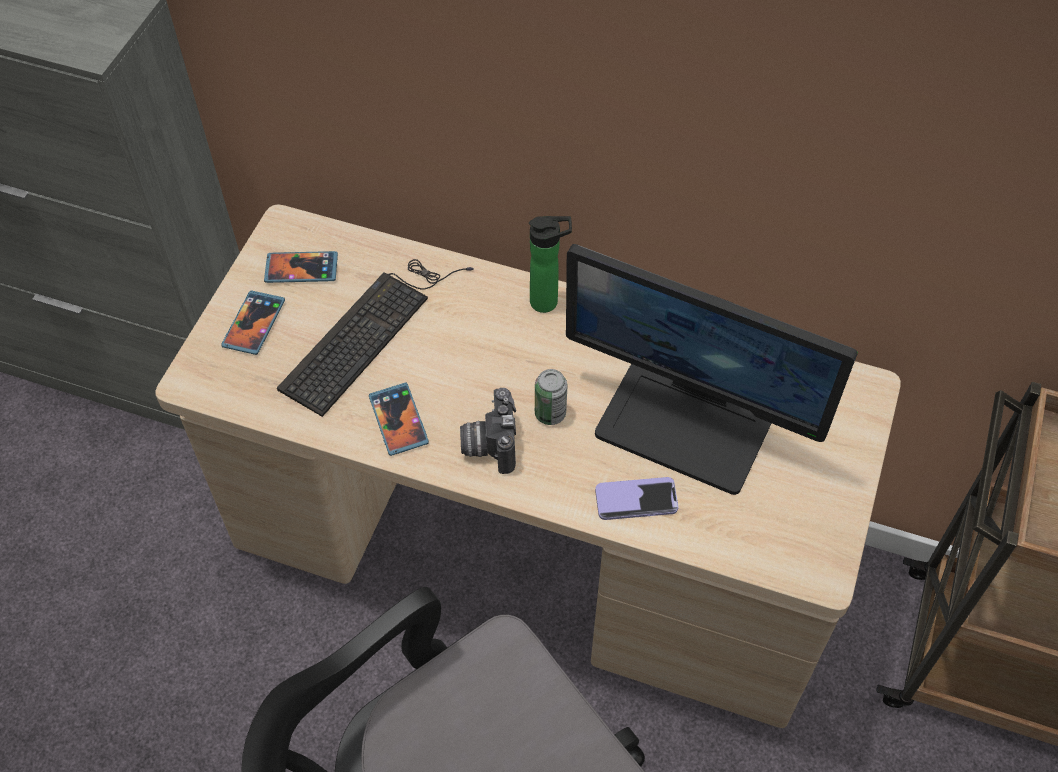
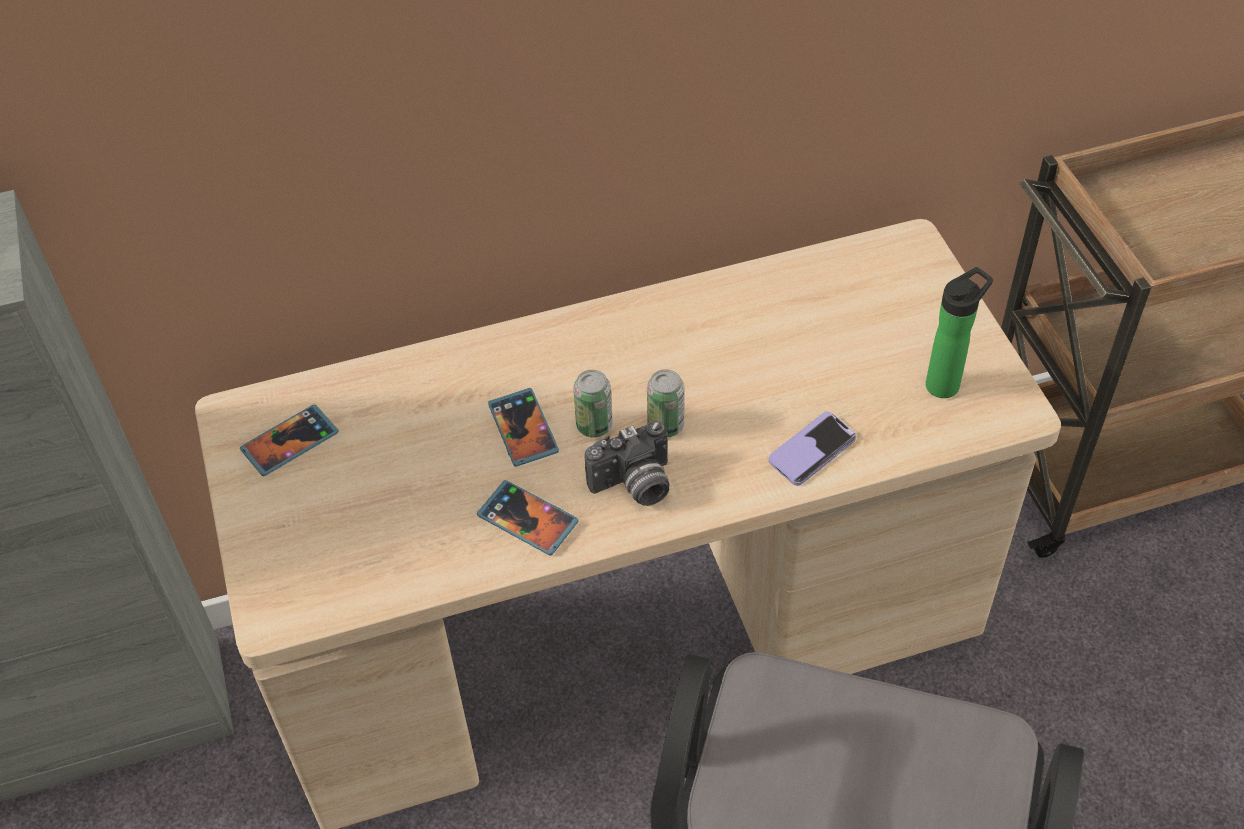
camera: 35 degrees left, 5 degrees down
phone [221,290,285,355] -> phone moved to [488,388,559,467]
keyboard [277,259,474,417] -> none
camera [460,388,516,474] -> camera turned 75 degrees counterclockwise [584,420,669,506]
bottle [529,216,572,313] -> bottle moved to [926,267,993,398]
monitor [566,244,858,495] -> none
none -> can [573,370,613,438]

